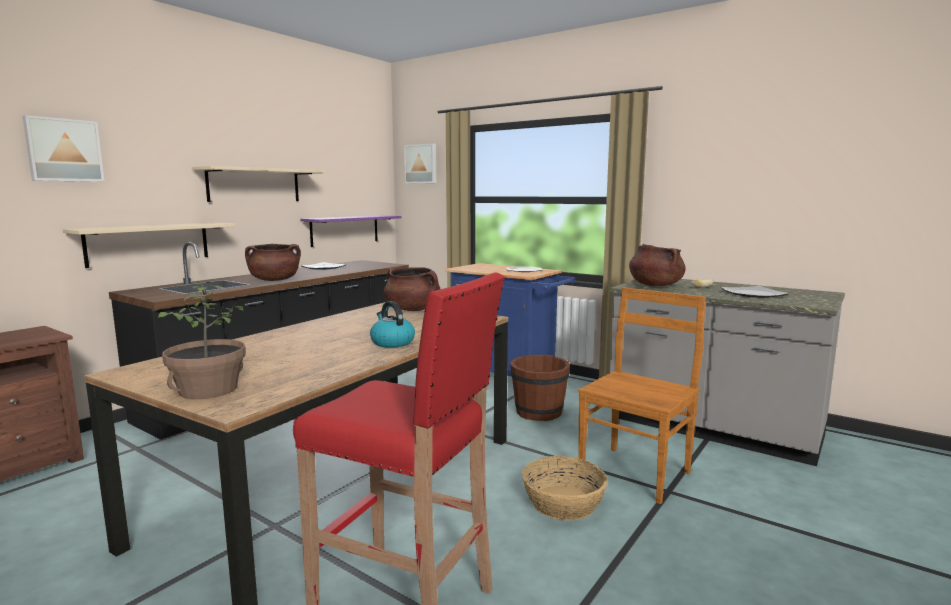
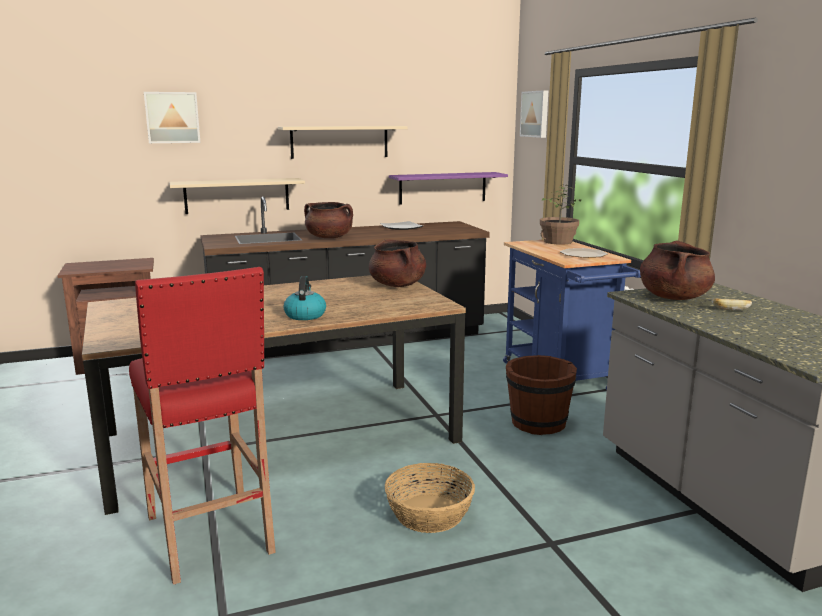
camera: 35 degrees right, 5 degrees up
potted plant [158,280,246,399] -> potted plant moved to [540,185,581,244]
brown chair [578,287,706,504] -> none
plate [720,286,790,298] -> none

